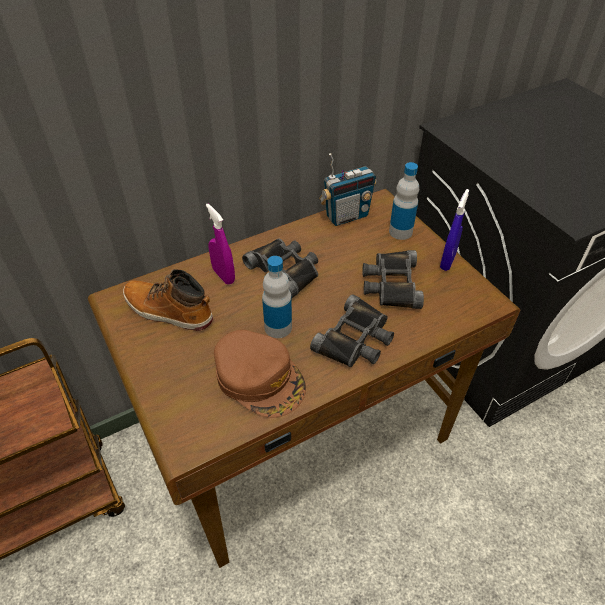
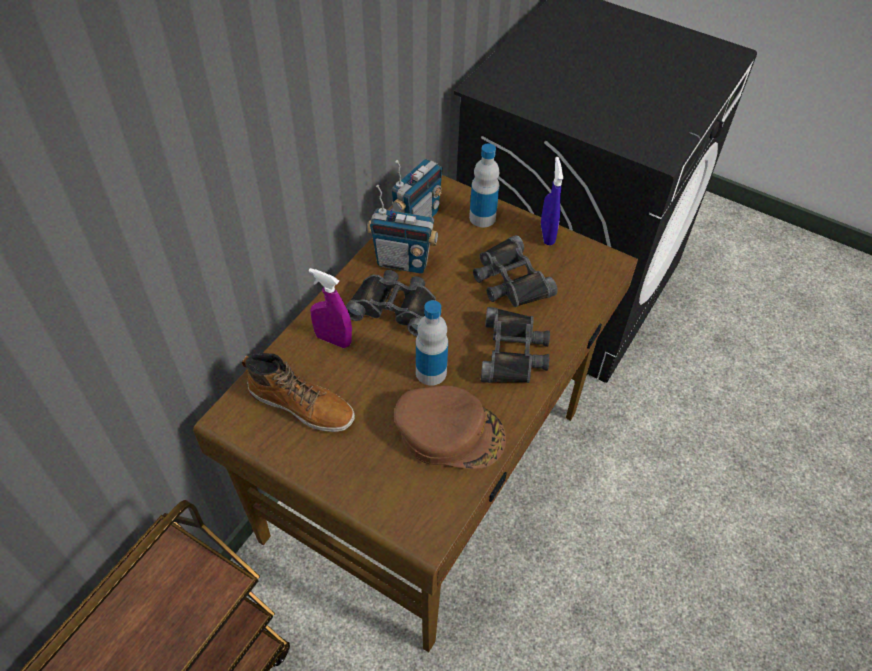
camera: 30 degrees left, 5 degrees up
boot [123,269,213,331] -> boot turned 150 degrees counterclockwise [242,353,355,432]
none -> radio [366,185,438,274]

